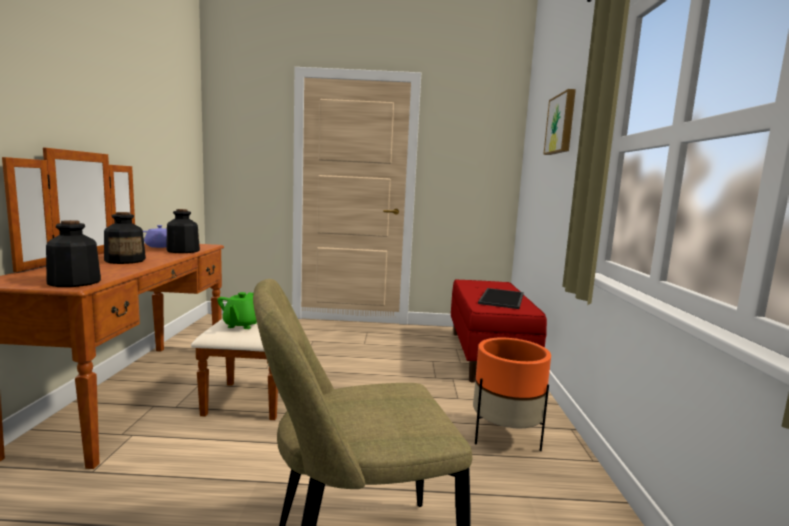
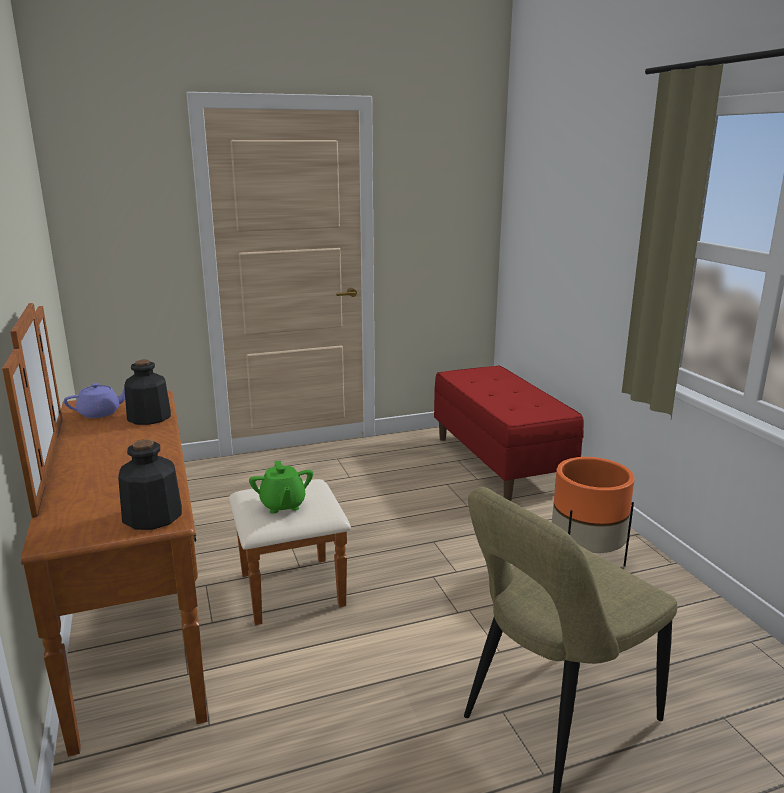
camera: 20 degrees left, 10 degrees up
bottle [104,212,146,264] -> none
tray [478,288,524,309] -> none
picture [543,89,576,155] -> none

